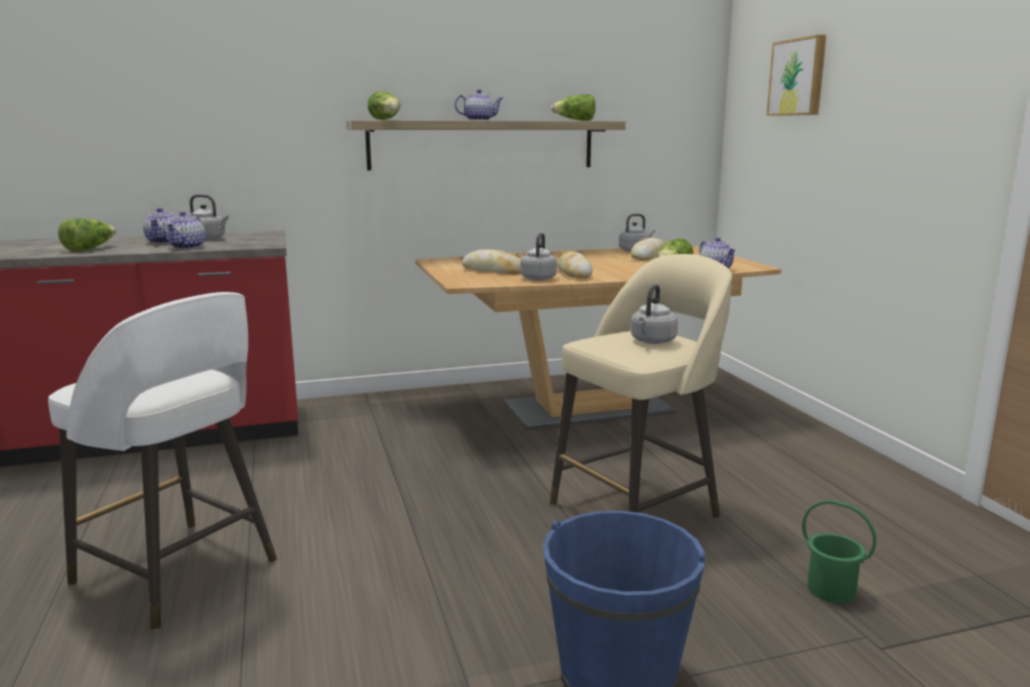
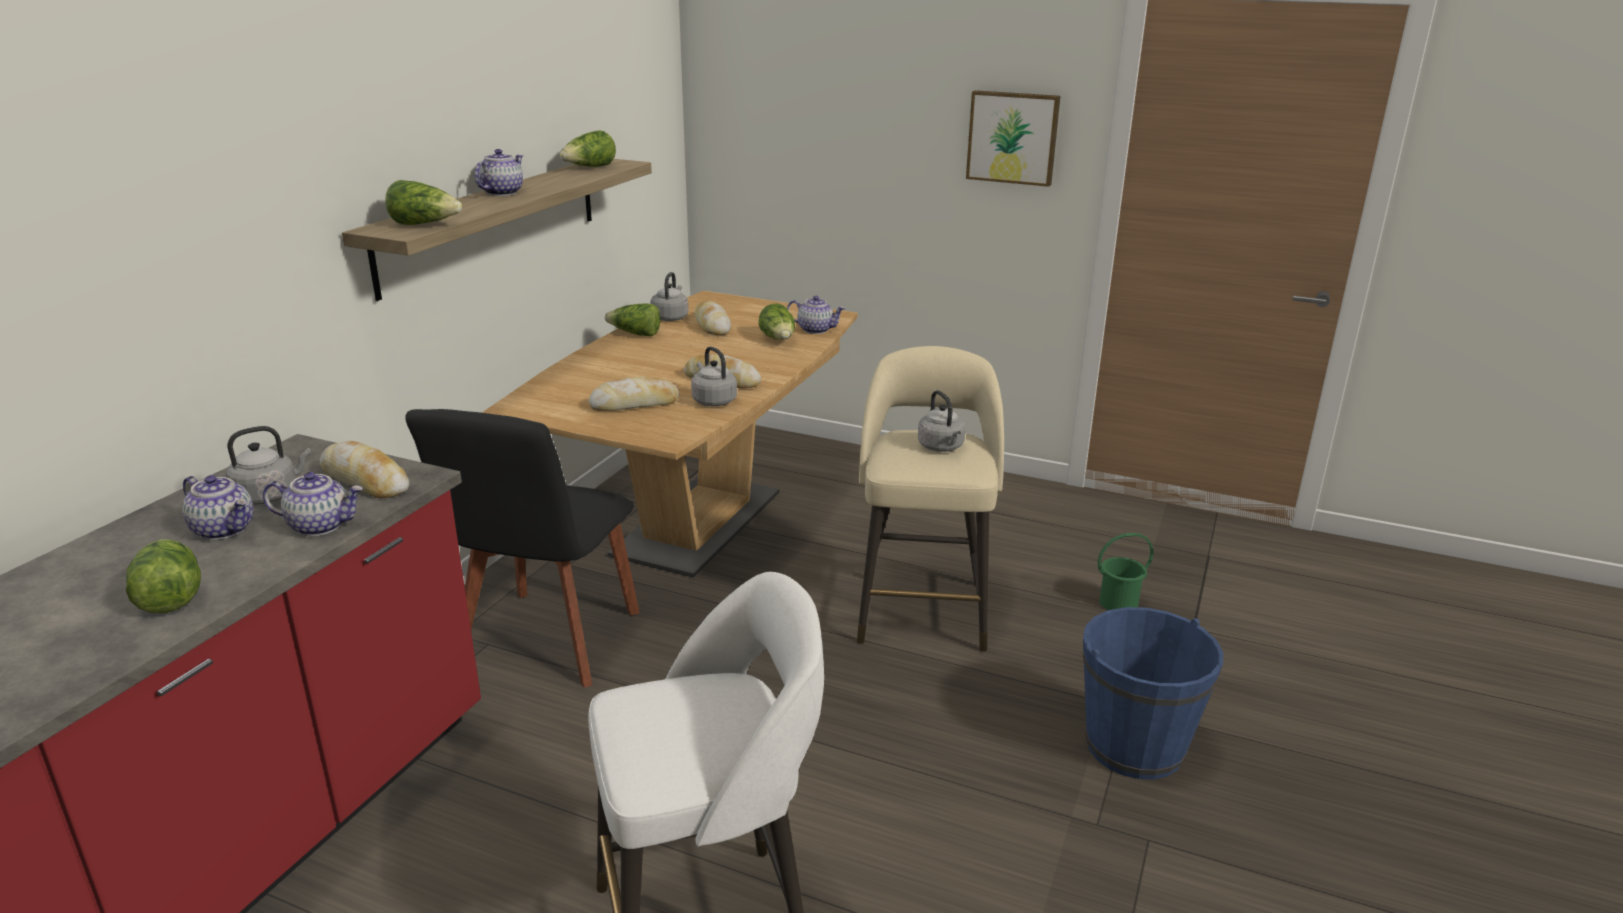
camera: 50 degrees left, 10 degrees up
teapot [166,211,205,249] -> teapot turned 45 degrees counterclockwise [263,472,363,536]
picture [767,35,826,116] -> picture moved to [966,90,1061,187]
none -> bread [320,441,409,498]
none -> black chair [405,409,639,688]
none -> lettuce [605,303,660,336]

